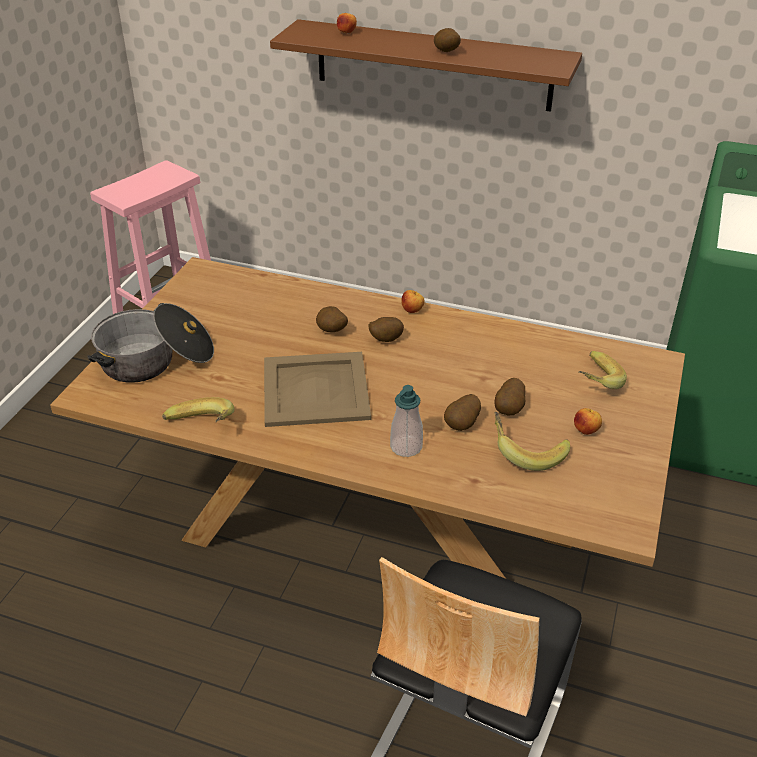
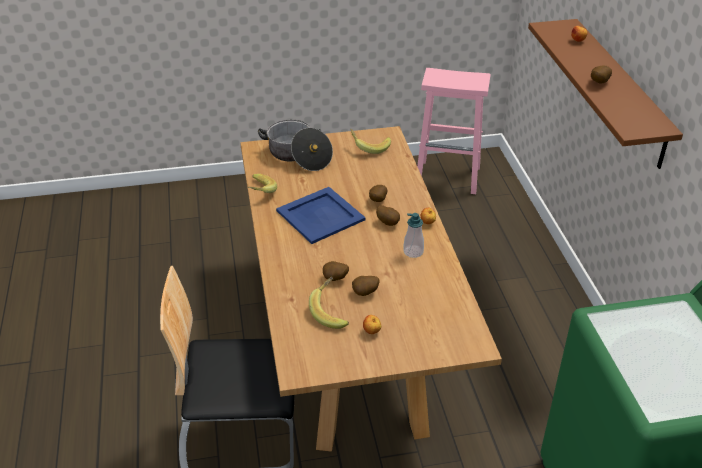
camera: 60 degrees right, 0 degrees up
beige tray [264,352,371,427] -> blue tray [276,187,366,244]
soap dispenser [390,385,423,457] -> soap dispenser moved to [403,213,424,258]
banana [578,351,627,389] -> banana moved to [350,129,391,154]

